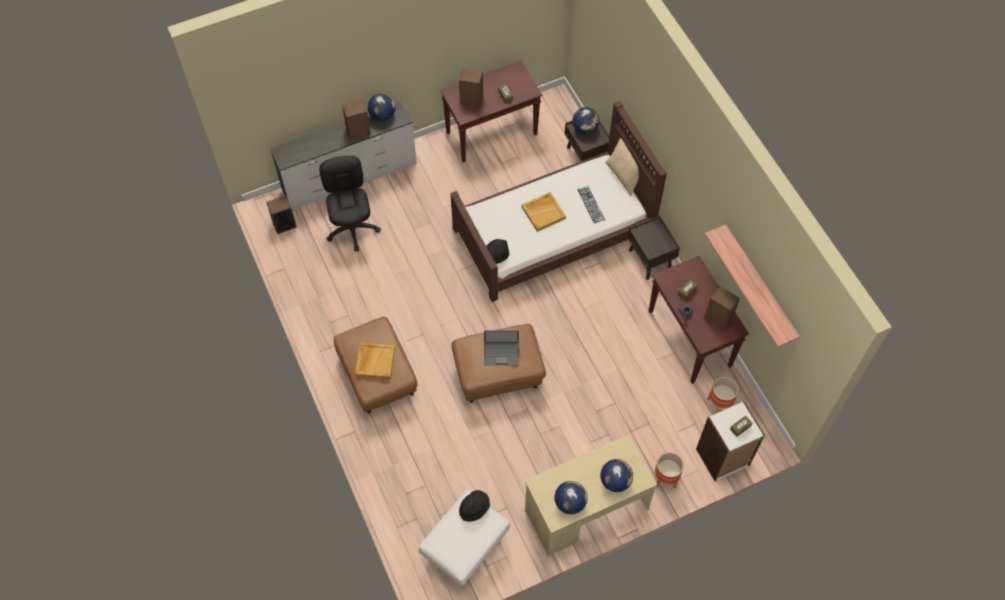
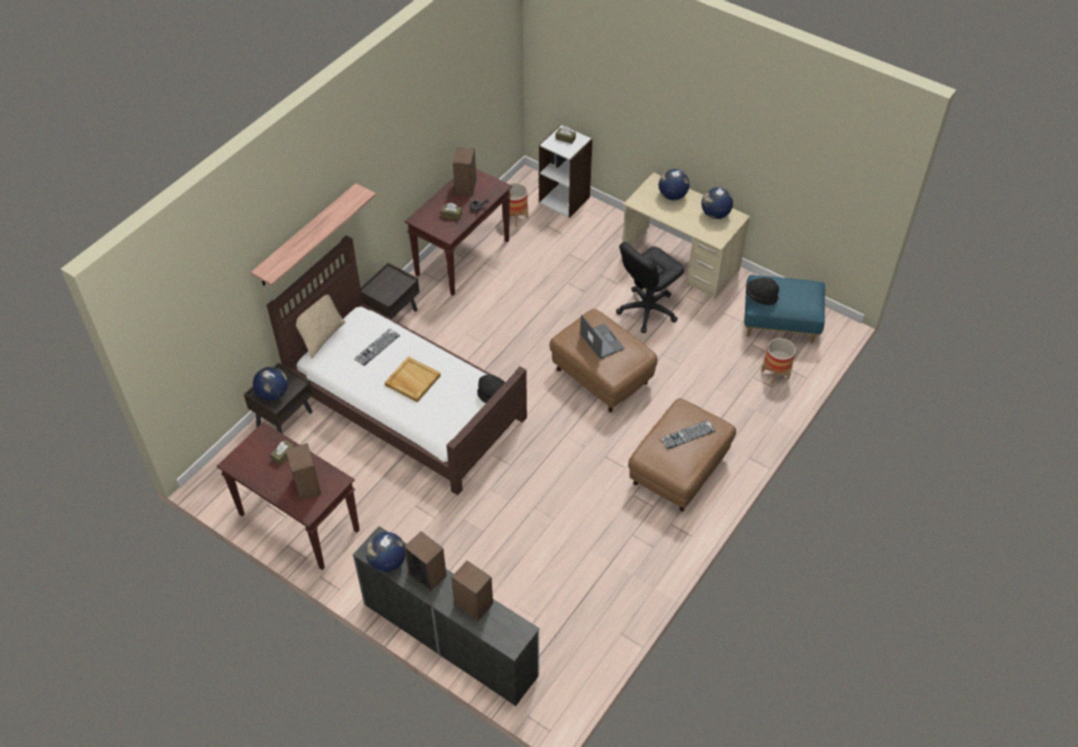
camera: 120 degrees left, 10 degrees down
speaker [266,195,297,234] -> speaker moved to [451,561,493,621]
black office chair [319,156,381,252] -> black office chair moved to [616,242,684,333]
beige tray [355,343,395,379] -> keyboard [661,420,716,449]
white ottoman [419,490,510,586] -> blue ottoman [744,275,825,343]
planter [655,452,684,489] -> planter moved to [762,338,796,385]
shelf [705,225,800,347] -> shelf moved to [251,183,376,286]

